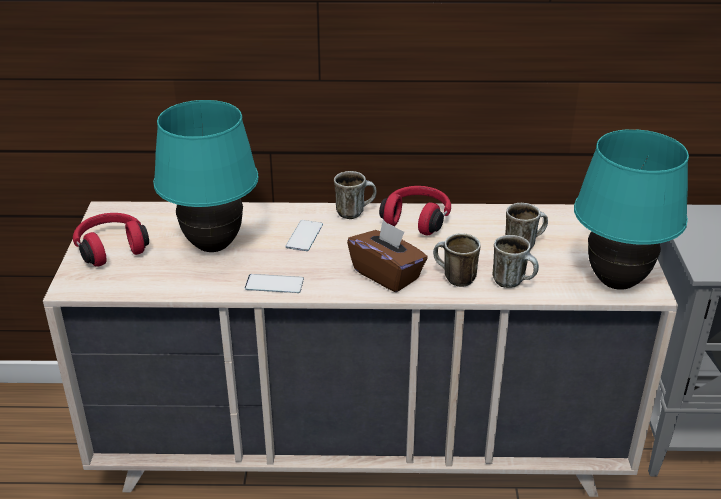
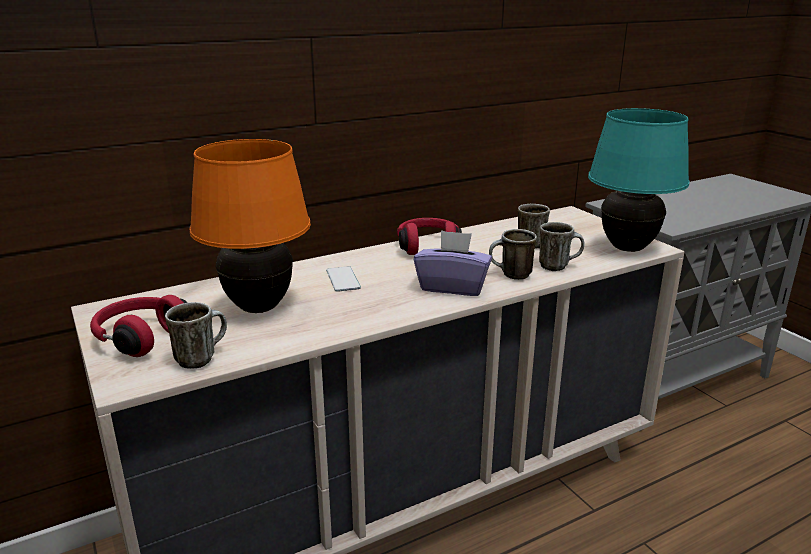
camera: 30 degrees left, 10 degrees down
turquoise table lamp [153,100,259,252] -> orange table lamp [189,139,311,313]
phone [245,274,304,293] -> none
mug [334,171,377,219] -> mug moved to [165,302,227,369]
brown tissue box [347,220,428,292] -> purple tissue box [414,230,492,296]

